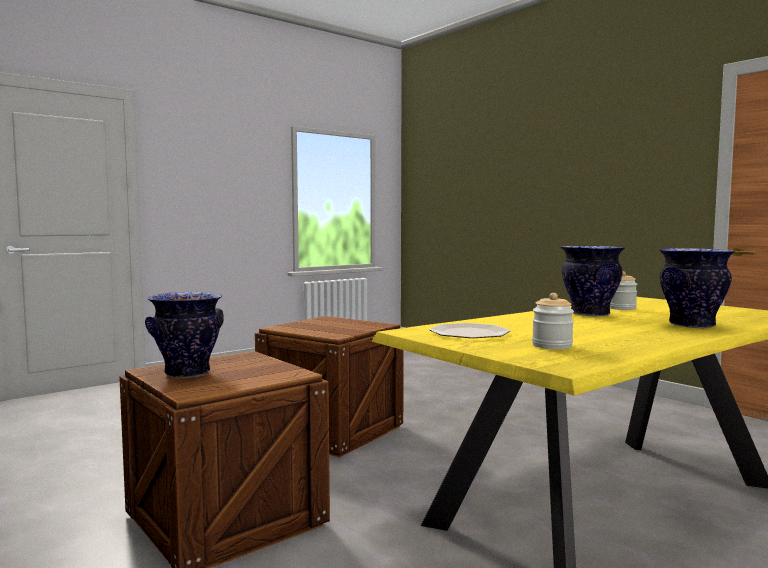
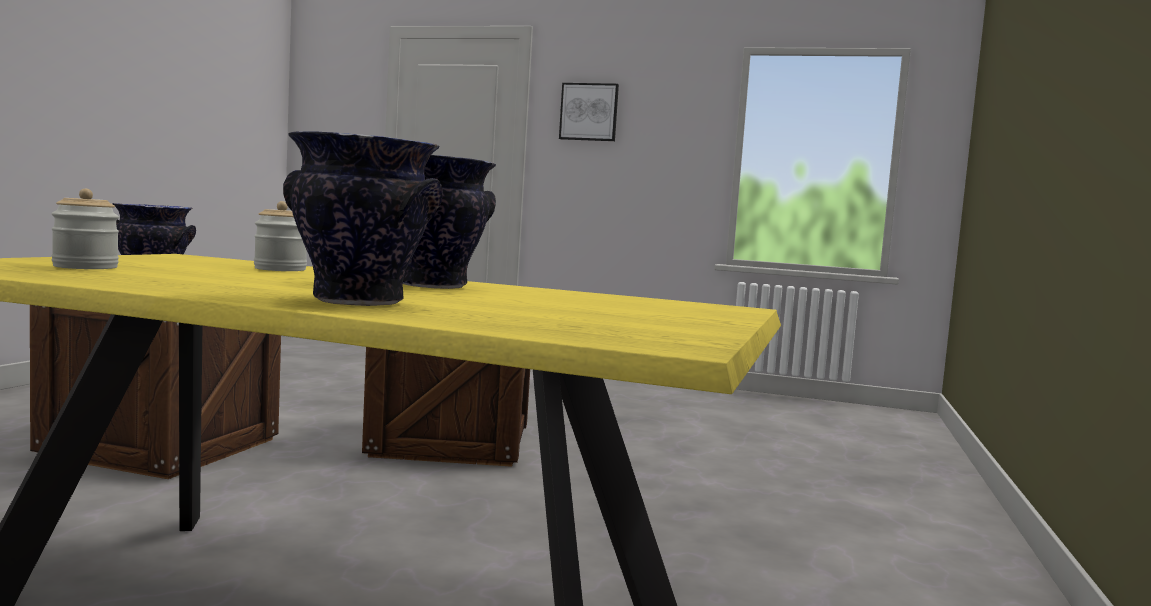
camera: 55 degrees right, 0 degrees up
plate [429,323,510,338] -> none
jar [610,271,638,310] -> jar moved to [254,201,307,271]
none -> picture [559,83,619,141]

